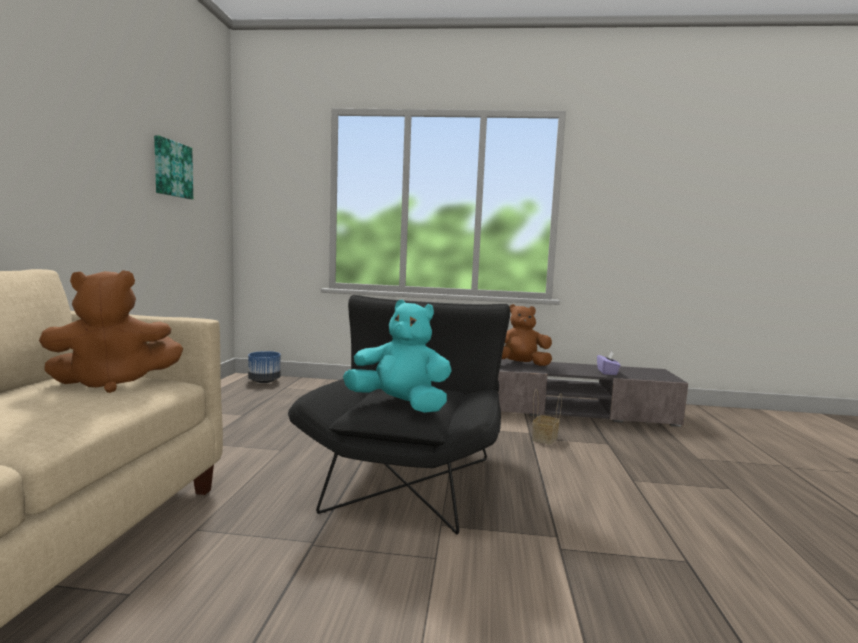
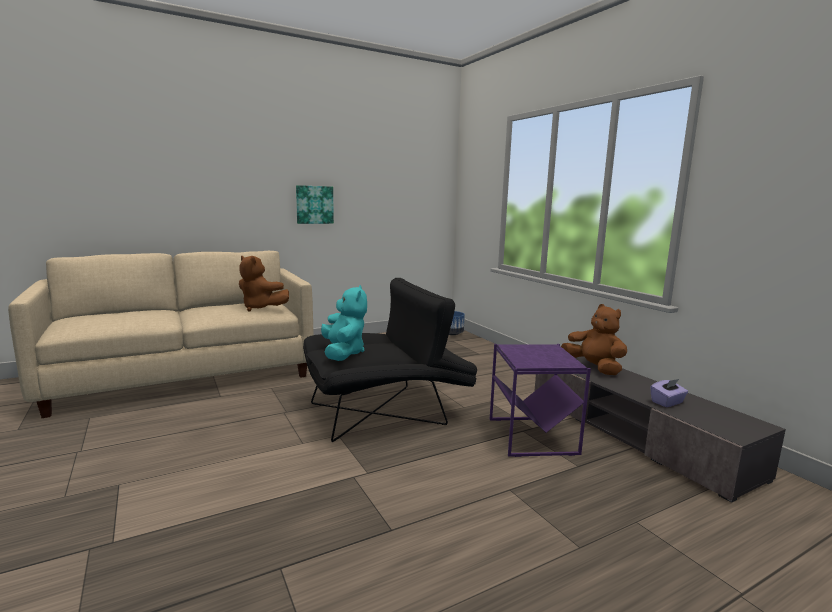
camera: 55 degrees right, 5 degrees up
picture [154,136,193,199] -> picture moved to [296,185,334,224]
basket [532,389,562,445] -> purple side table [490,344,591,457]

